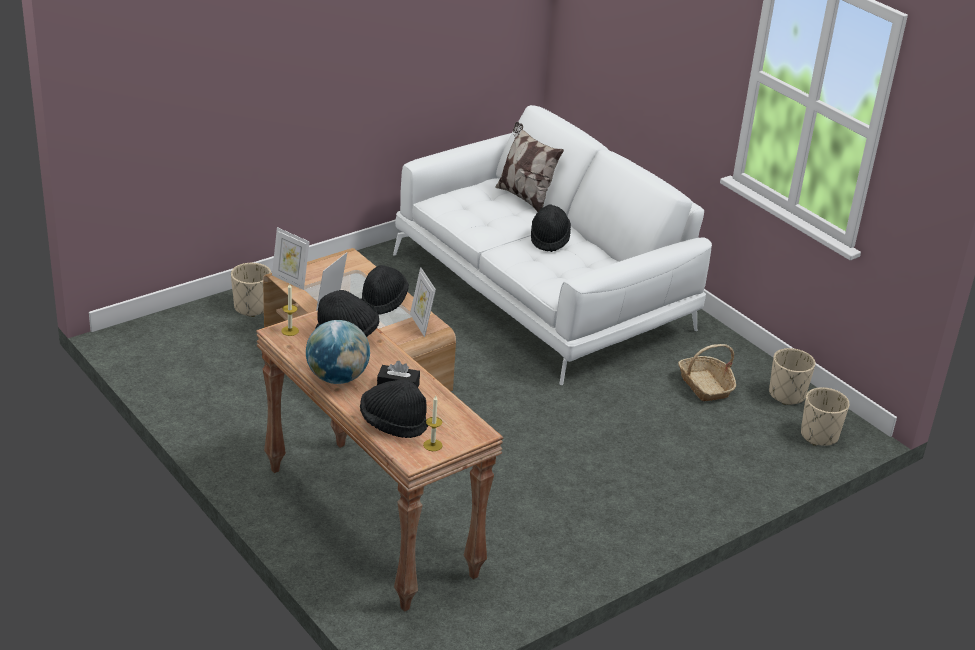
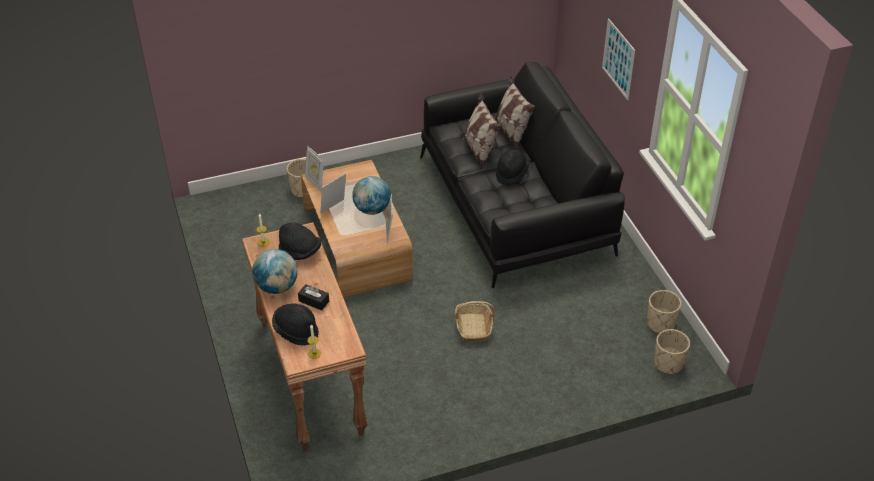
camera: 20 degrees right, 10 degrees up
black hat [362,265,409,315] -> globe [352,176,391,215]
white sofa [393,105,712,385] -> black sofa [420,62,625,288]
basket [678,344,736,401] -> basket moved to [455,301,495,342]
none -> pillow [463,93,501,169]
none -> picture [602,18,635,100]

